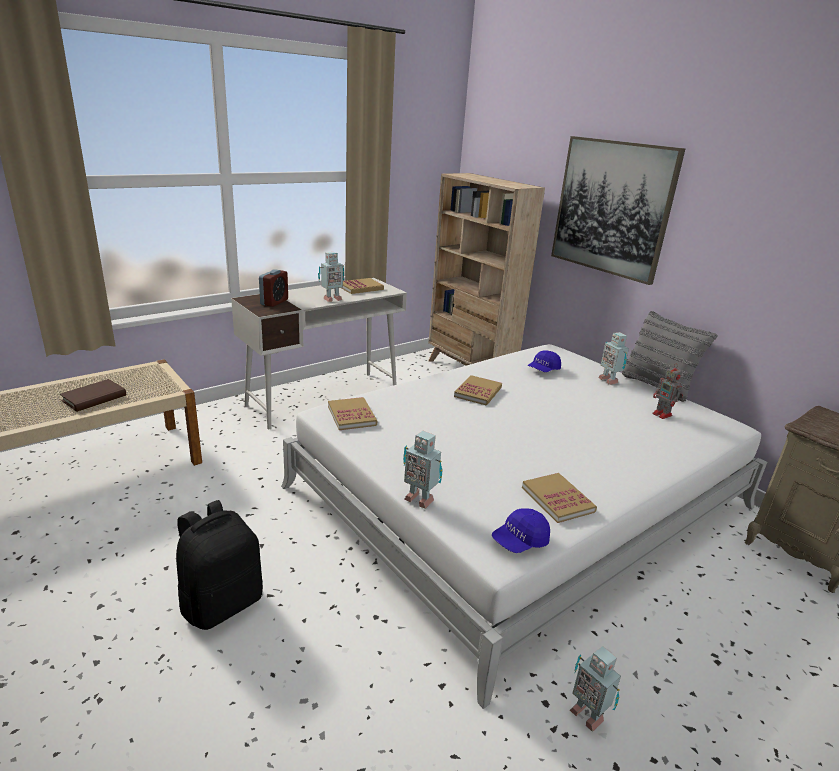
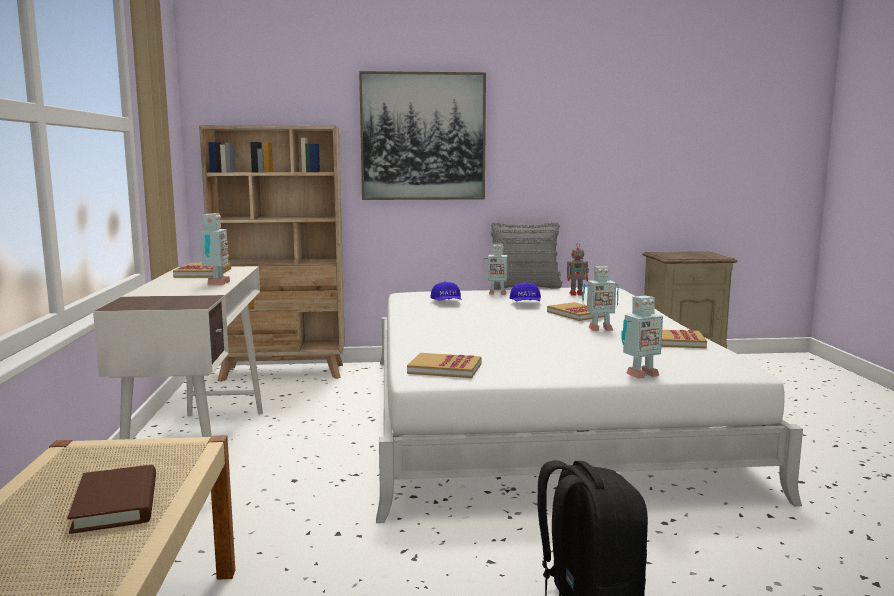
camera: 55 degrees left, 15 degrees down
alarm clock [259,269,288,307] -> none
book [454,375,502,405] -> book moved to [547,302,604,321]
blue cap [492,508,550,553] -> blue cap moved to [510,282,541,301]
toy robot [570,646,621,732] -> toy robot moved to [582,266,619,331]

